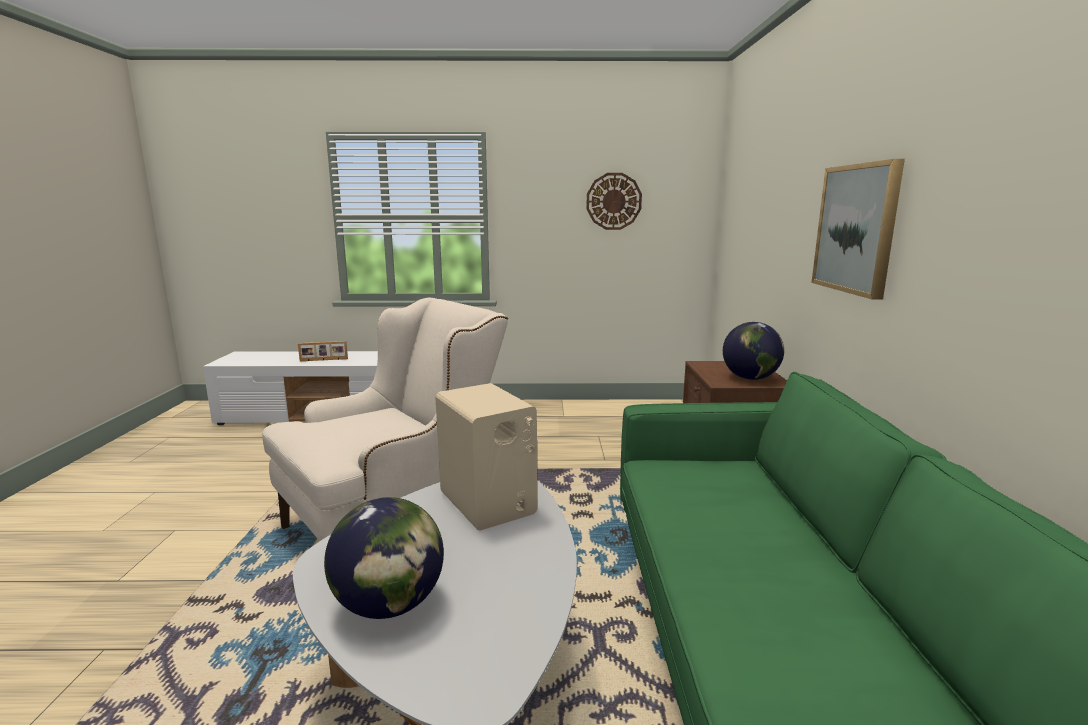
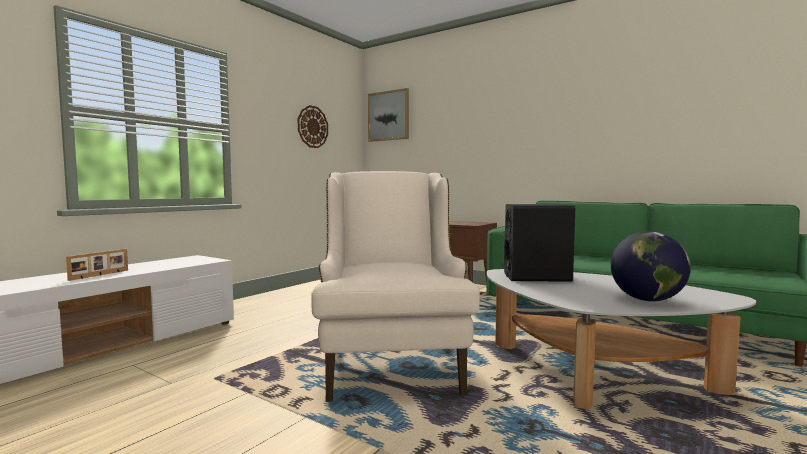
camera: 55 degrees left, 10 degrees down
beige speaker [435,383,537,531] -> black speaker [504,204,575,282]
globe [723,322,784,380] -> none
picture [811,159,905,300] -> picture moved to [368,88,409,142]

